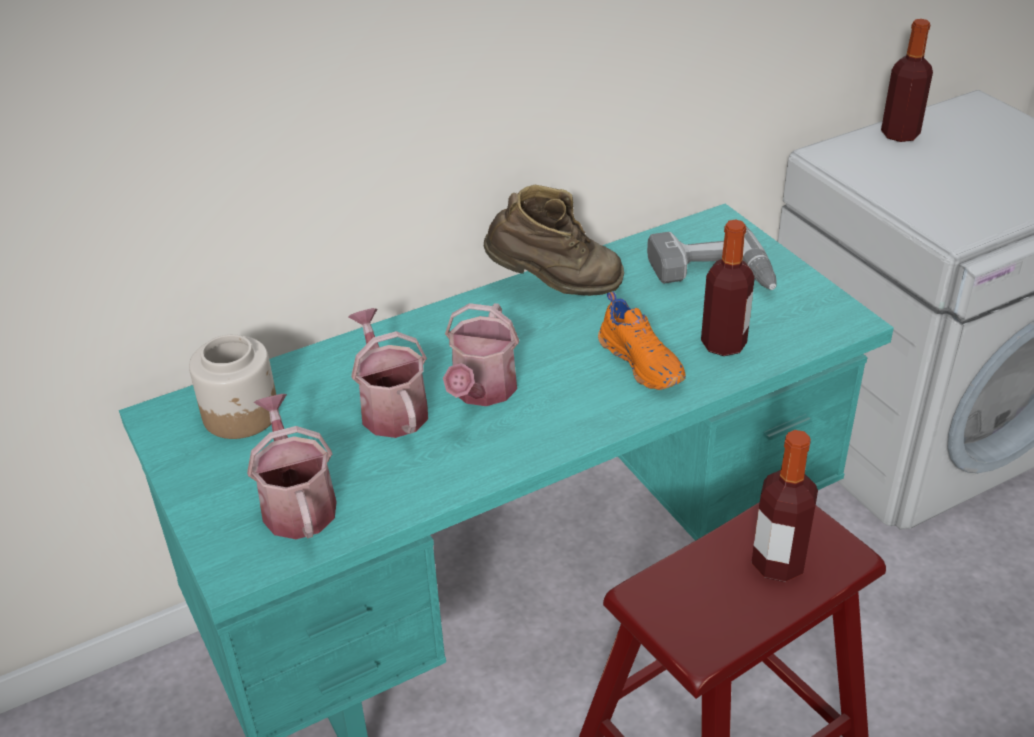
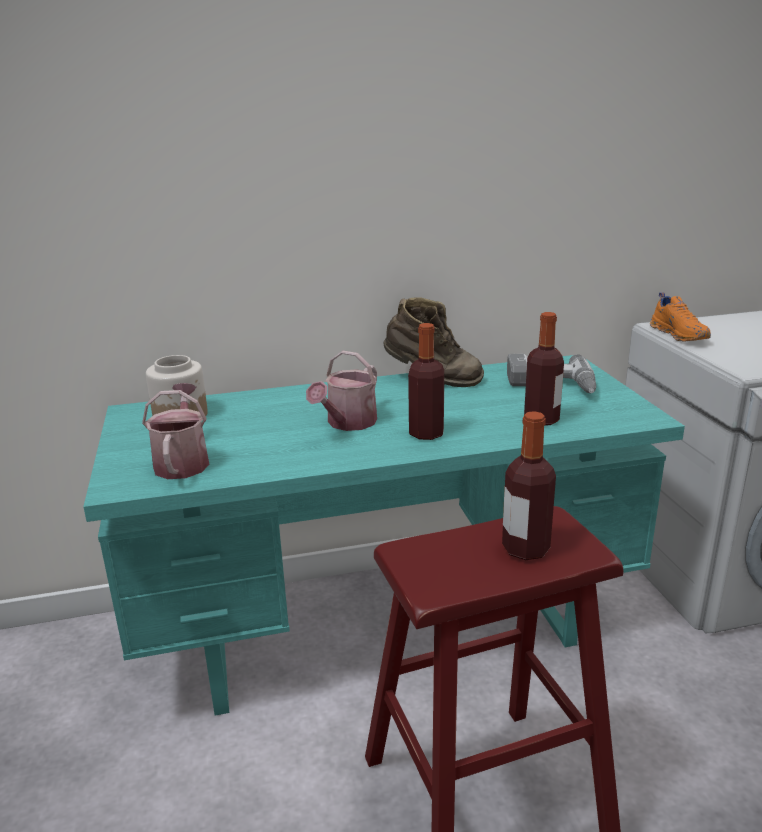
camera: 15 degrees right, 15 degrees down
watering can [349,308,428,438] -> none
orange shoe [598,291,686,390] -> orange shoe moved to [650,292,711,342]
bottle [881,19,933,142] -> bottle moved to [408,323,444,440]

